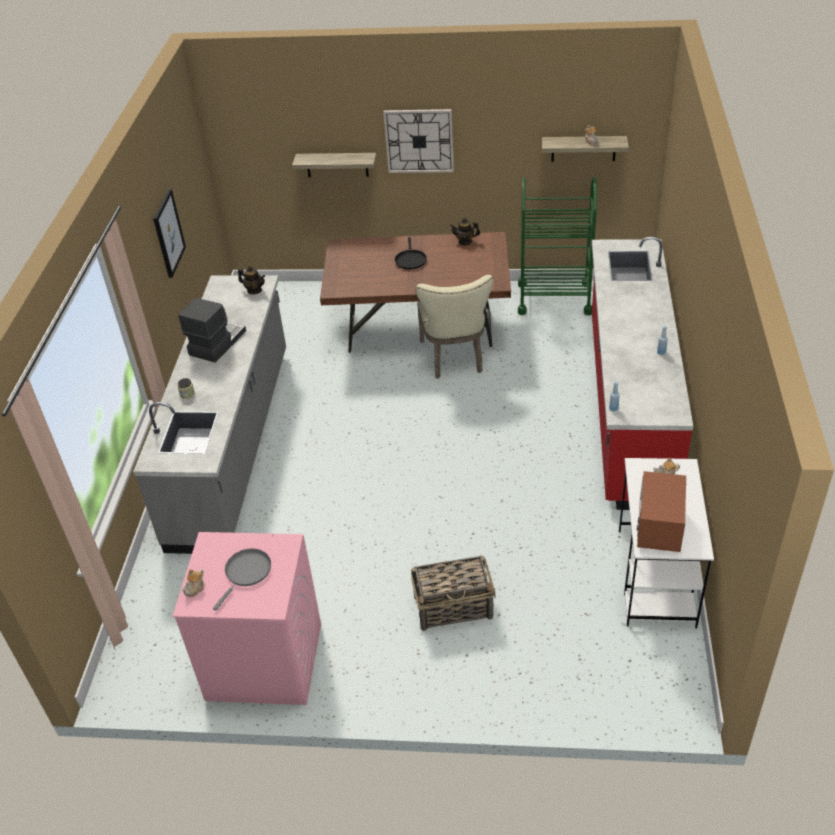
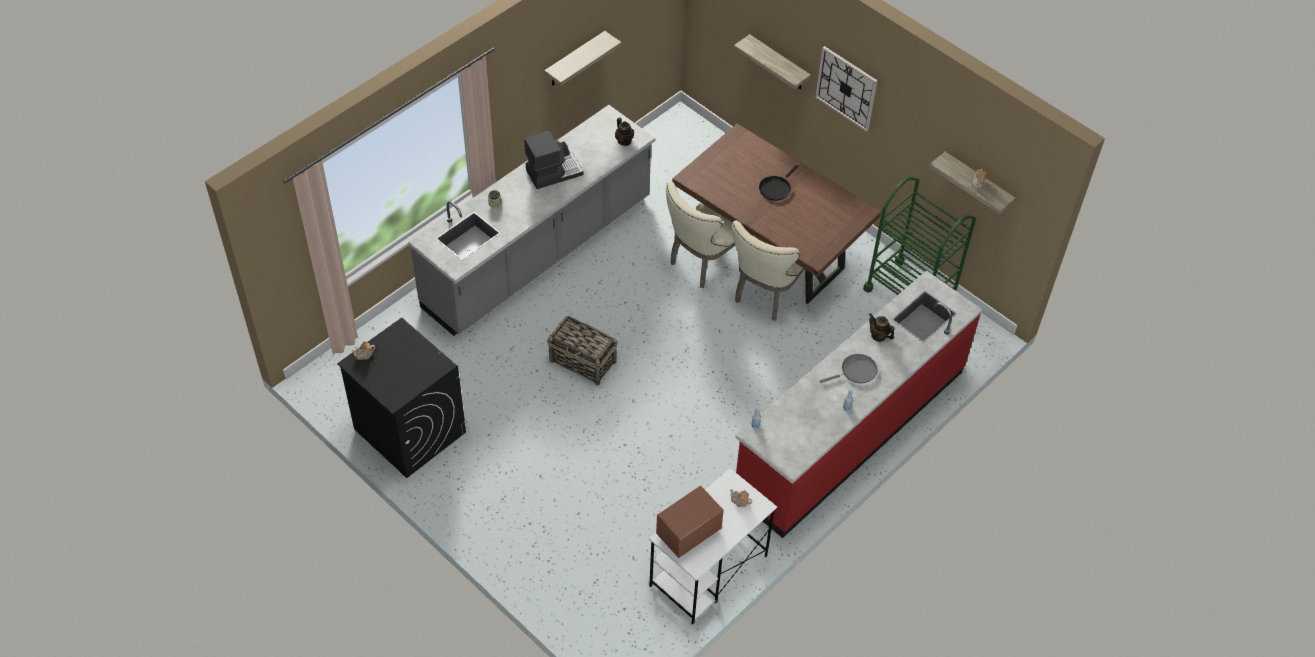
camera: 35 degrees right, 10 degrees up
picture [153,189,186,278] -> shelf [544,31,621,86]
pink washing machine [173,532,321,705] -> black washing machine [337,318,466,478]
grey frying pan [213,549,271,610] -> grey frying pan moved to [820,354,878,384]
basket [411,556,496,631] -> basket moved to [547,316,618,386]
teapot [450,218,480,245] -> teapot moved to [869,313,895,342]
none -> beige chair [666,181,735,288]

